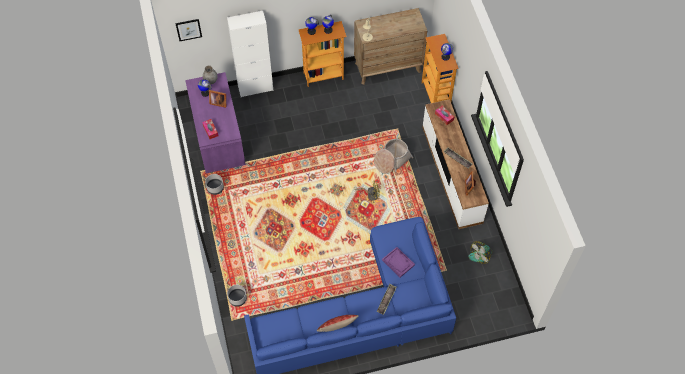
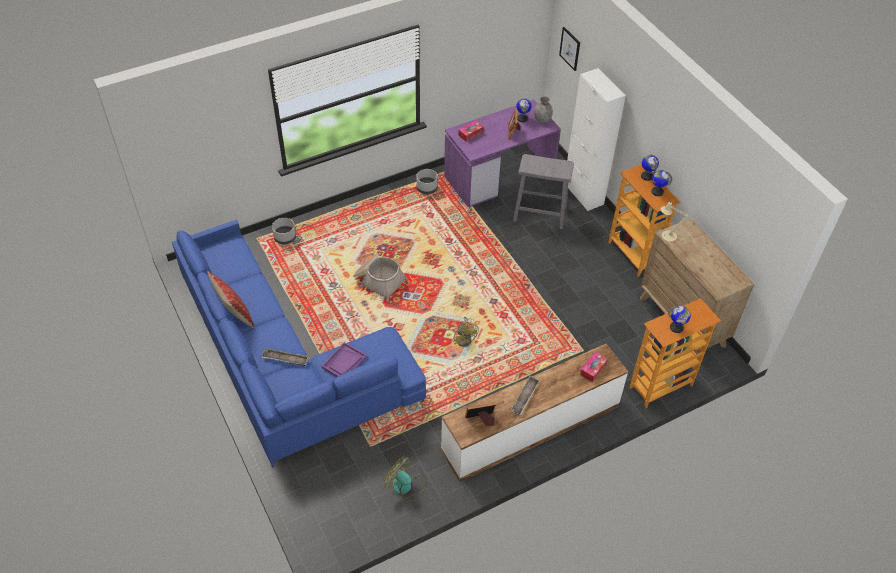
camera: 75 degrees right, 10 degrees down
basket [374,139,413,174] -> basket moved to [353,254,408,302]
none -> grey stool [513,154,574,229]

